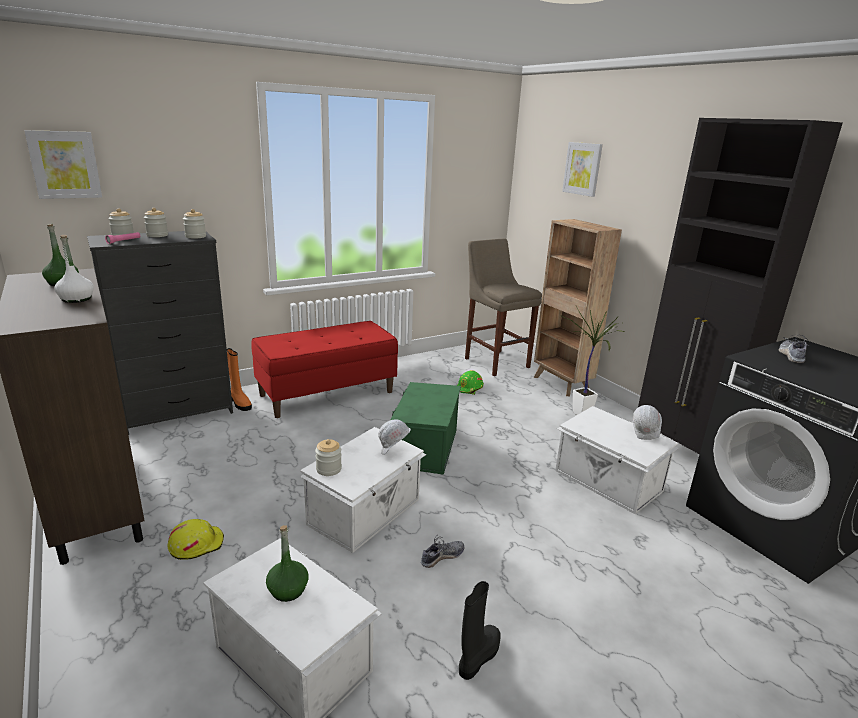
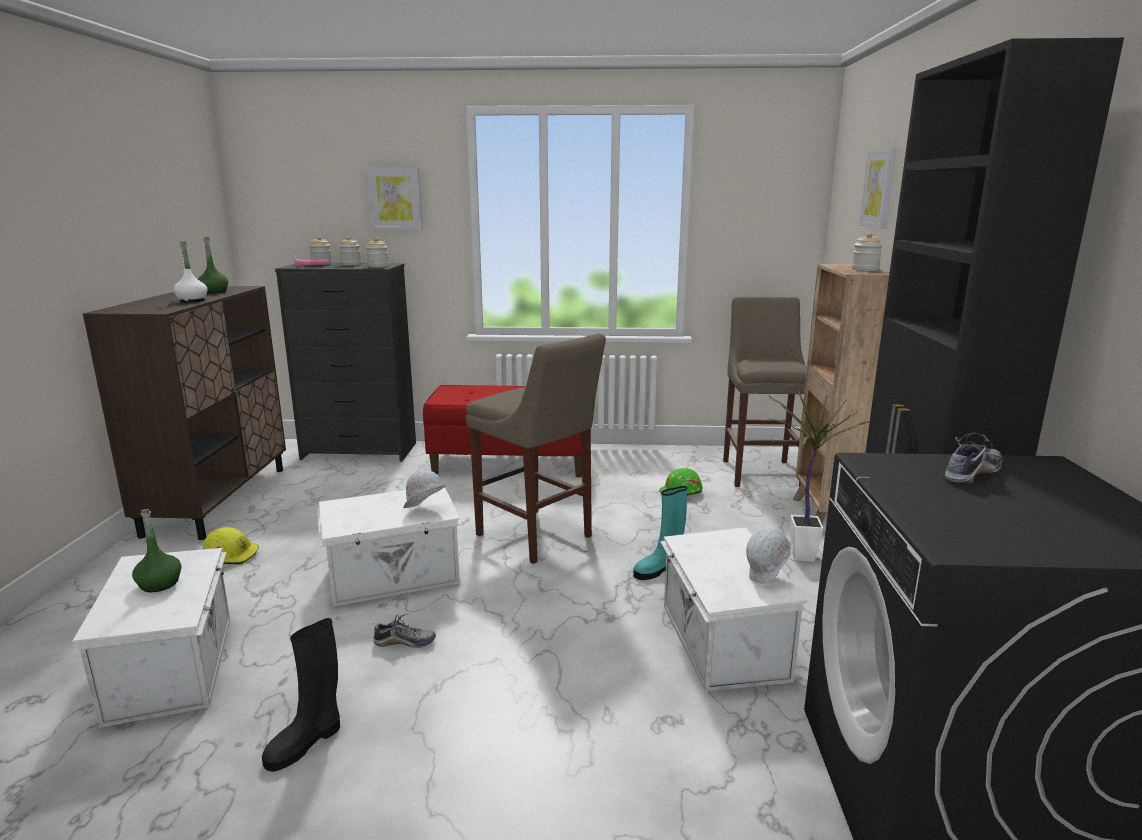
camera: 35 degrees right, 5 degrees down
picture [24,130,102,199] -> picture moved to [366,167,423,230]
orange boot [227,348,252,411] -> none
jar [315,439,342,476] -> jar moved to [852,233,883,271]
green storage box [390,382,461,475] -> beige stool [466,334,606,564]
black boot [459,581,501,680] -> black boot turned 150 degrees clockwise [262,618,340,772]
none -> turquoise boot [633,486,687,580]

